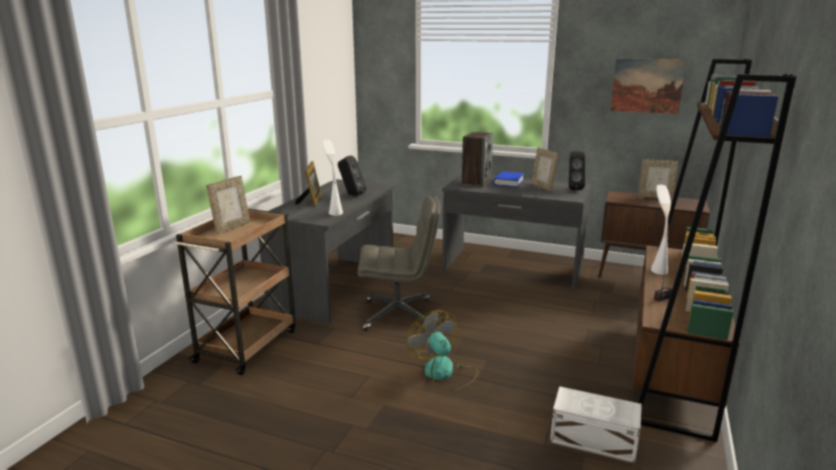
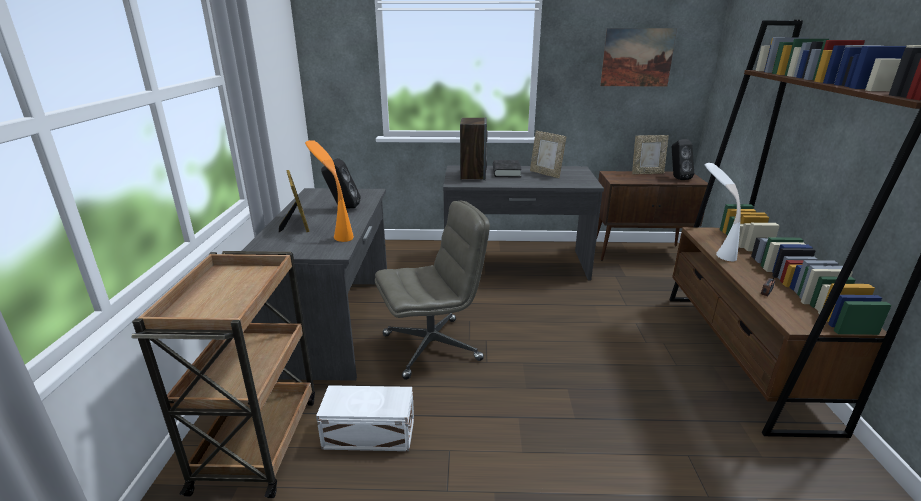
camera: 20 degrees left, 5 degrees up
picture frame [206,176,250,234] -> none
white table lamp [322,140,343,216] -> orange table lamp [305,140,354,242]
fan [407,310,478,391] -> none
blue book [493,171,524,187] -> black book [493,160,522,177]
white storage box [550,386,642,463] -> white storage box moved to [316,385,414,451]
black speaker [569,151,585,190] -> black speaker moved to [672,139,694,180]

